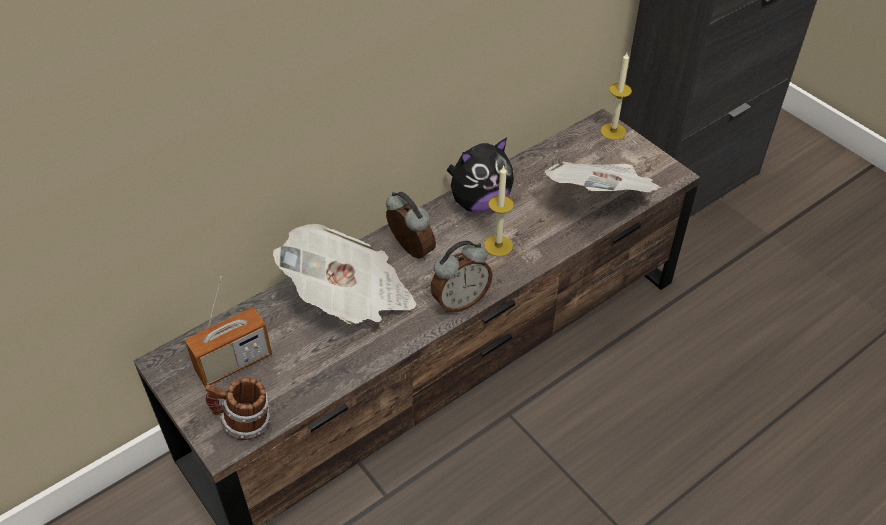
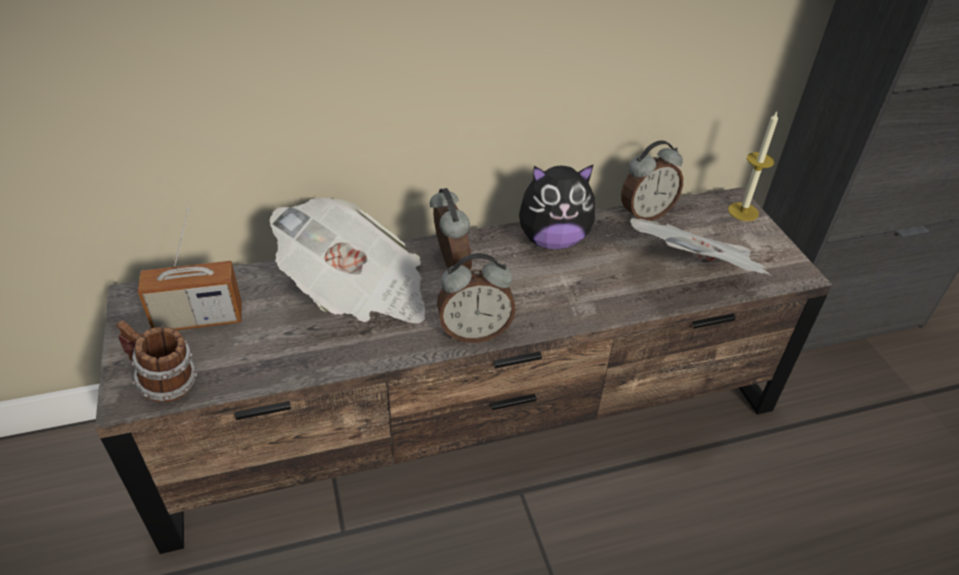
camera: 20 degrees right, 5 degrees down
candle [484,166,514,257] -> none
none -> alarm clock [621,140,683,221]

